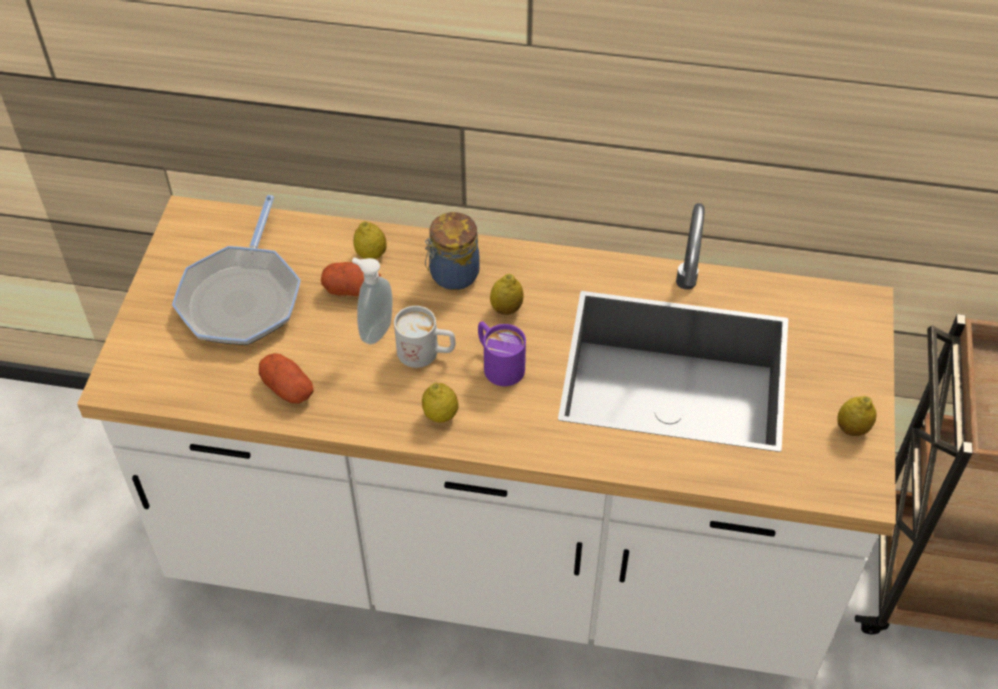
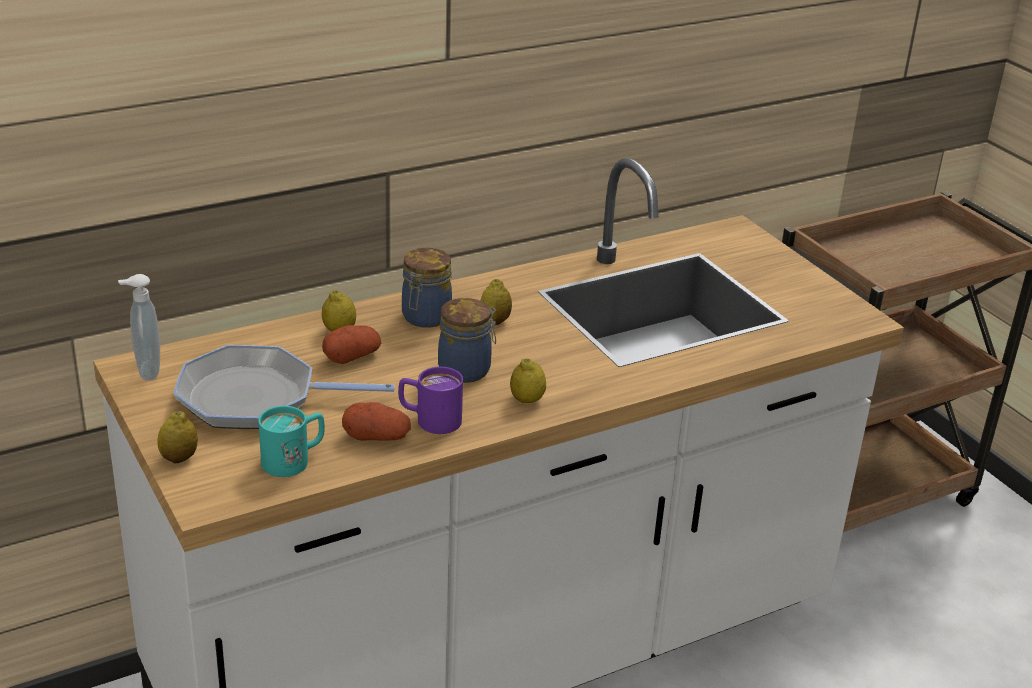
camera: 40 degrees left, 20 degrees down
frying pan [172,195,301,345] -> frying pan turned 120 degrees clockwise [174,345,395,429]
soap dispenser [352,258,393,345] -> soap dispenser moved to [118,274,160,381]
white mug [394,306,456,368] -> jar [438,298,496,383]
purple mug [478,321,526,386] -> purple mug moved to [398,367,463,434]
lemon [837,396,877,436] -> lemon moved to [157,411,198,463]
none -> turquoise mug [258,406,325,477]

